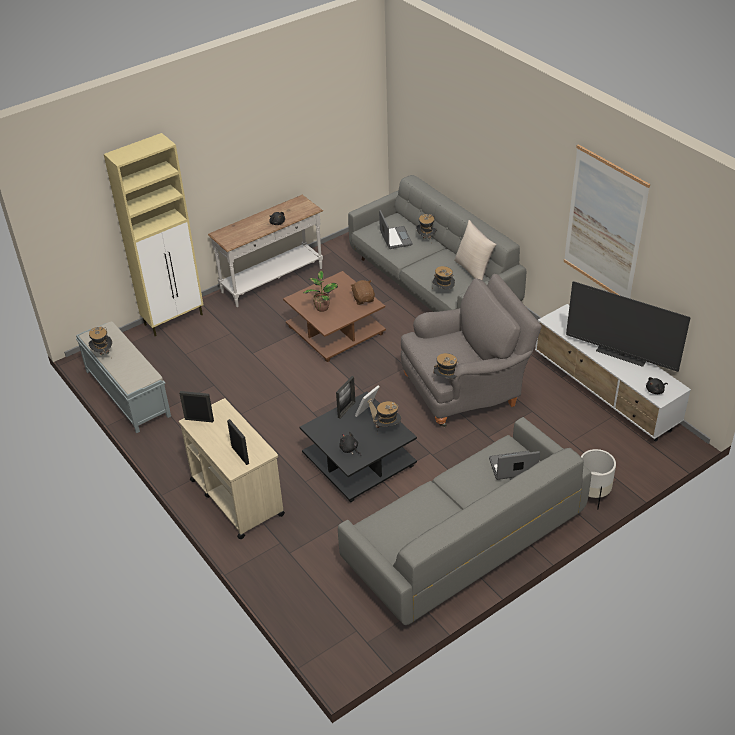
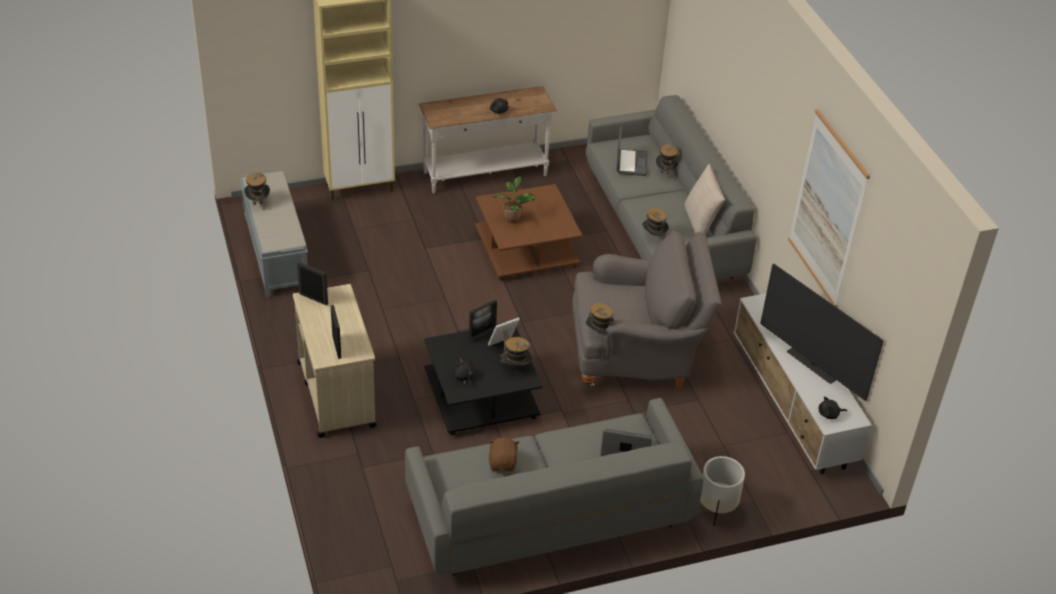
camera: 15 degrees right, 0 degrees up
brown plush toy [350,280,375,305] -> brown plush toy moved to [488,437,519,472]

